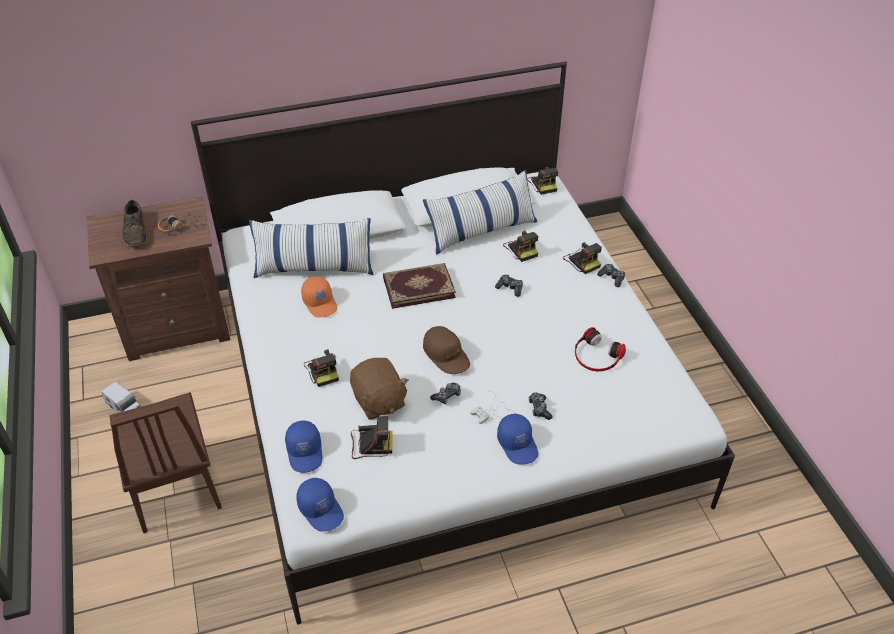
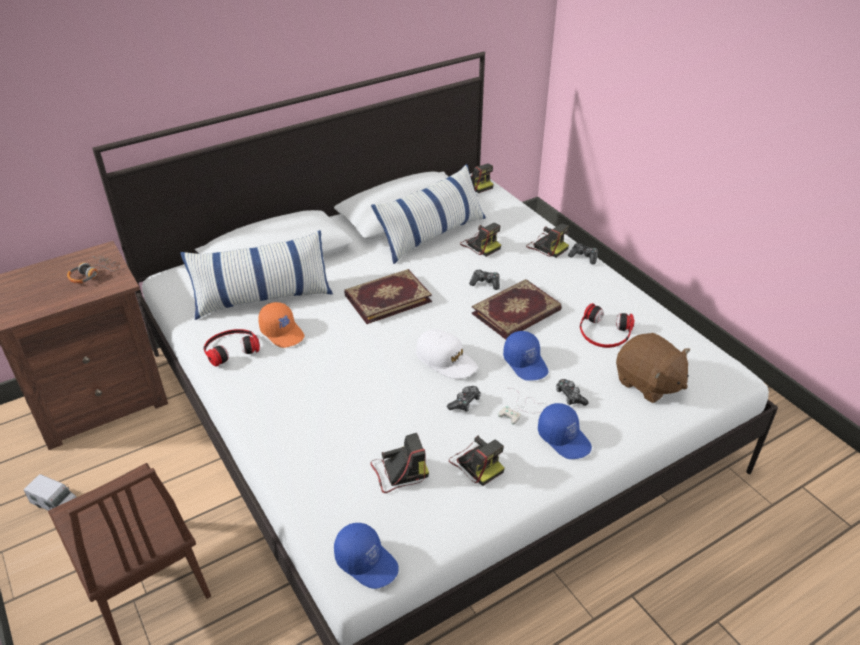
camera: 15 degrees left, 5 degrees down
brown shoe [122,200,147,247] -> none
blue cap [285,421,322,473] -> blue cap moved to [503,331,548,381]
camera [304,349,339,387] -> camera moved to [449,435,505,486]
brown plush toy [350,358,409,419] -> brown plush toy moved to [616,333,690,403]
brown cap [423,326,470,374] -> white cap [416,329,478,379]
none -> headphones [204,329,260,367]
none -> book [471,279,562,339]

